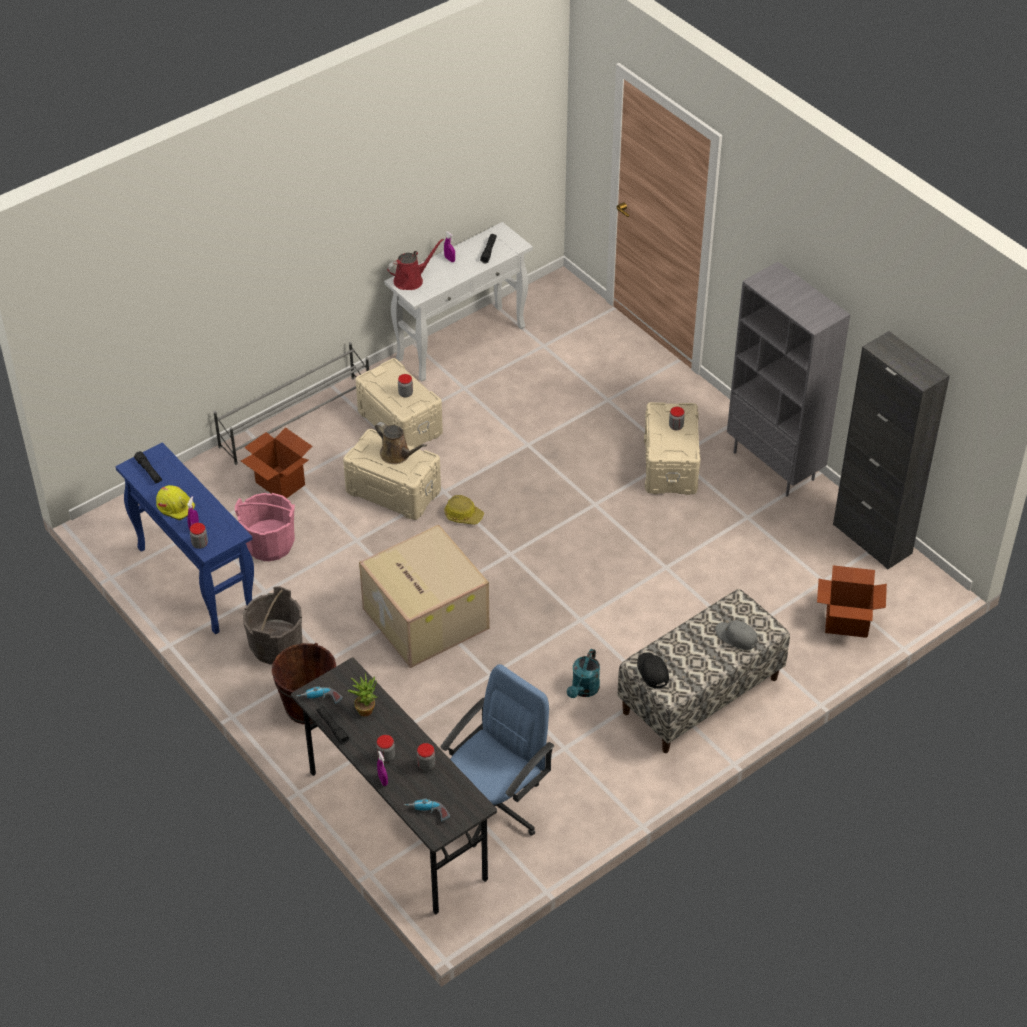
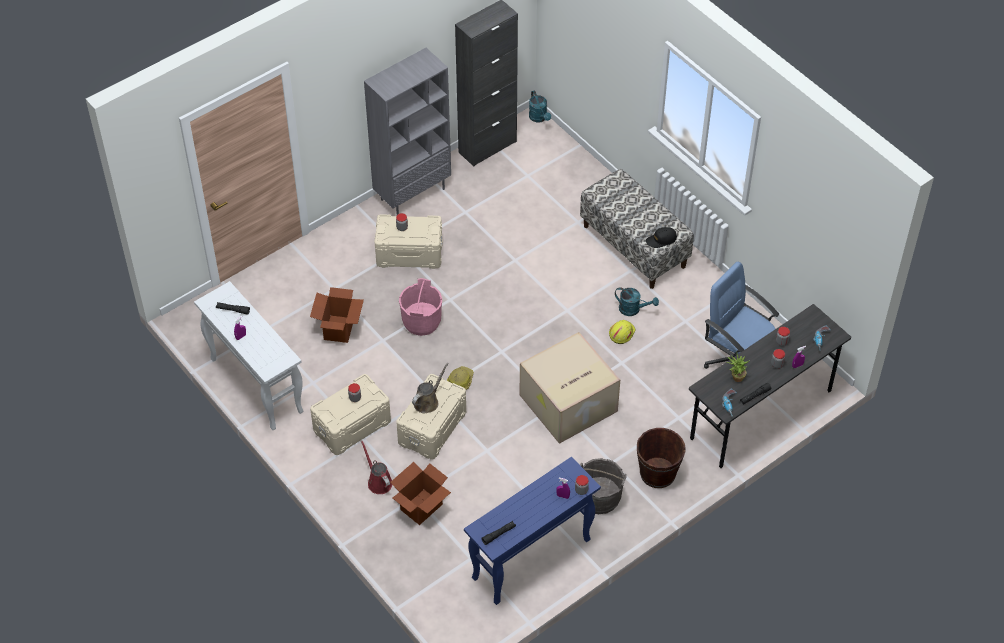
camera: 90 degrees left, 5 degrees up
yellow hard hat [156,485,195,520] -> yellow hard hat moved to [609,320,636,344]
grey shoe rack [213,342,369,465] -> none
pink bucket [235,493,295,561] -> pink bucket moved to [399,278,442,336]
red watering can [387,239,444,290] -> red watering can moved to [361,441,392,494]
grey cap [715,620,758,650] -> none
cardboard box [817,565,887,638] -> cardboard box moved to [310,287,364,343]
none -> turquoise watering can [529,91,551,122]

